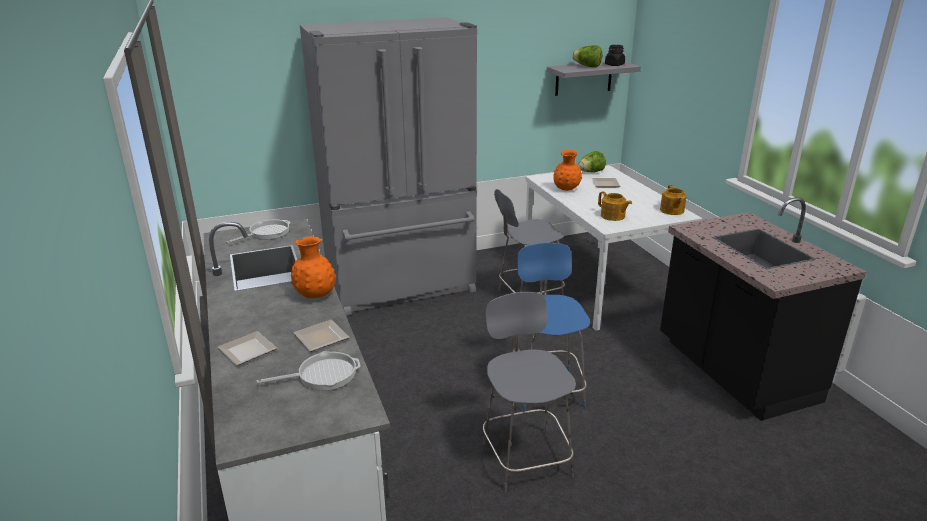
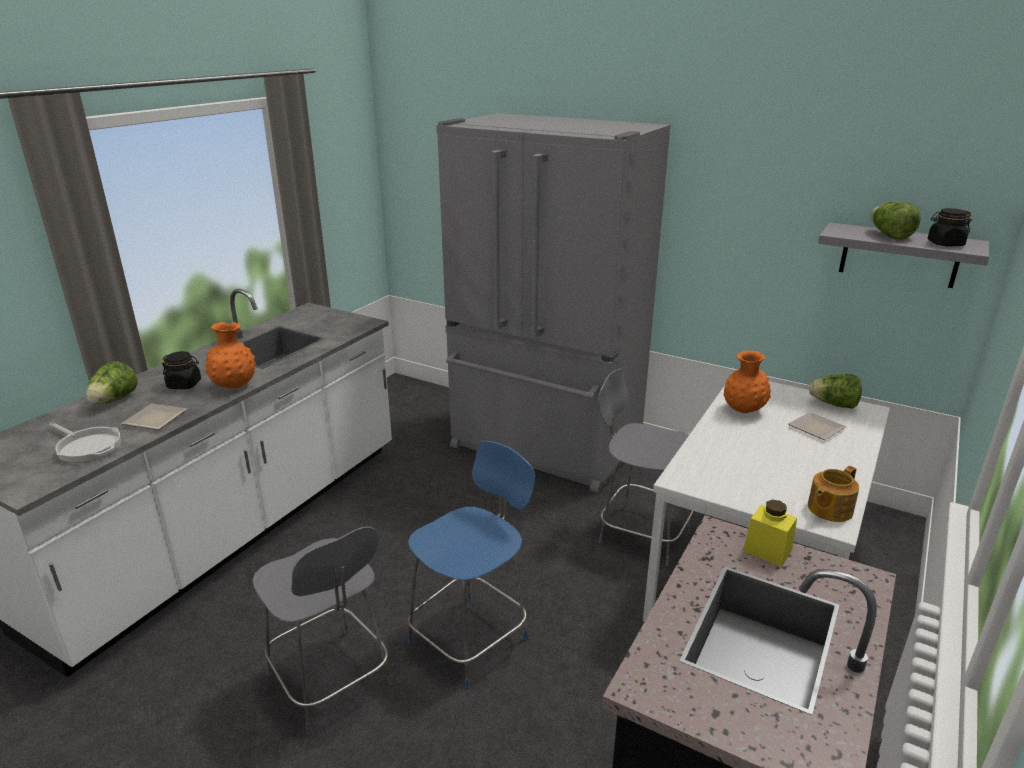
camera: 50 degrees right, 0 degrees up
plate [218,331,277,366] -> lettuce [86,361,137,404]
frying pan [226,219,291,244] -> none
grey chair [483,292,576,492] -> grey chair turned 105 degrees clockwise [252,527,392,735]
teapot [598,191,632,221] -> none
none -> black jar [162,351,201,389]
none -> yellow jar [743,500,797,567]

